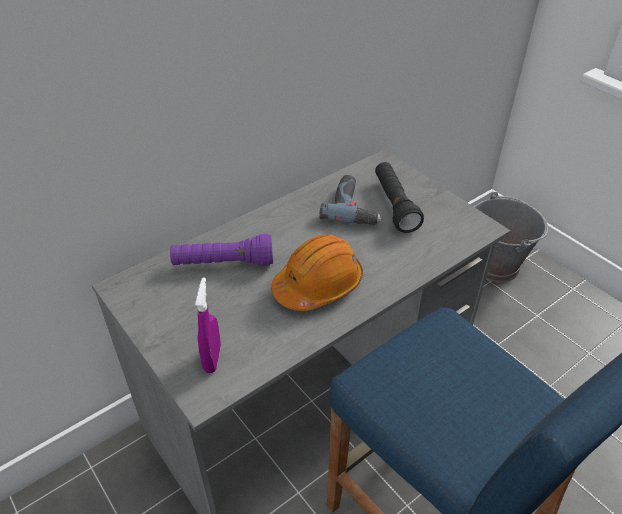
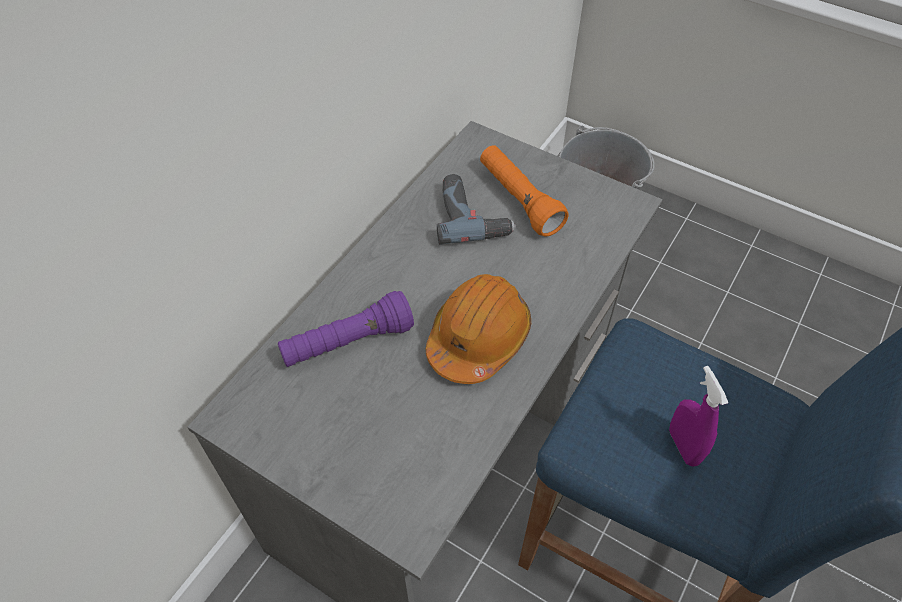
camera: 20 degrees left, 10 degrees up
purple spray bottle [195,278,221,373] -> purple spray bottle moved to [669,366,728,467]
black flashlight [375,162,424,233] -> orange flashlight [480,145,568,237]

